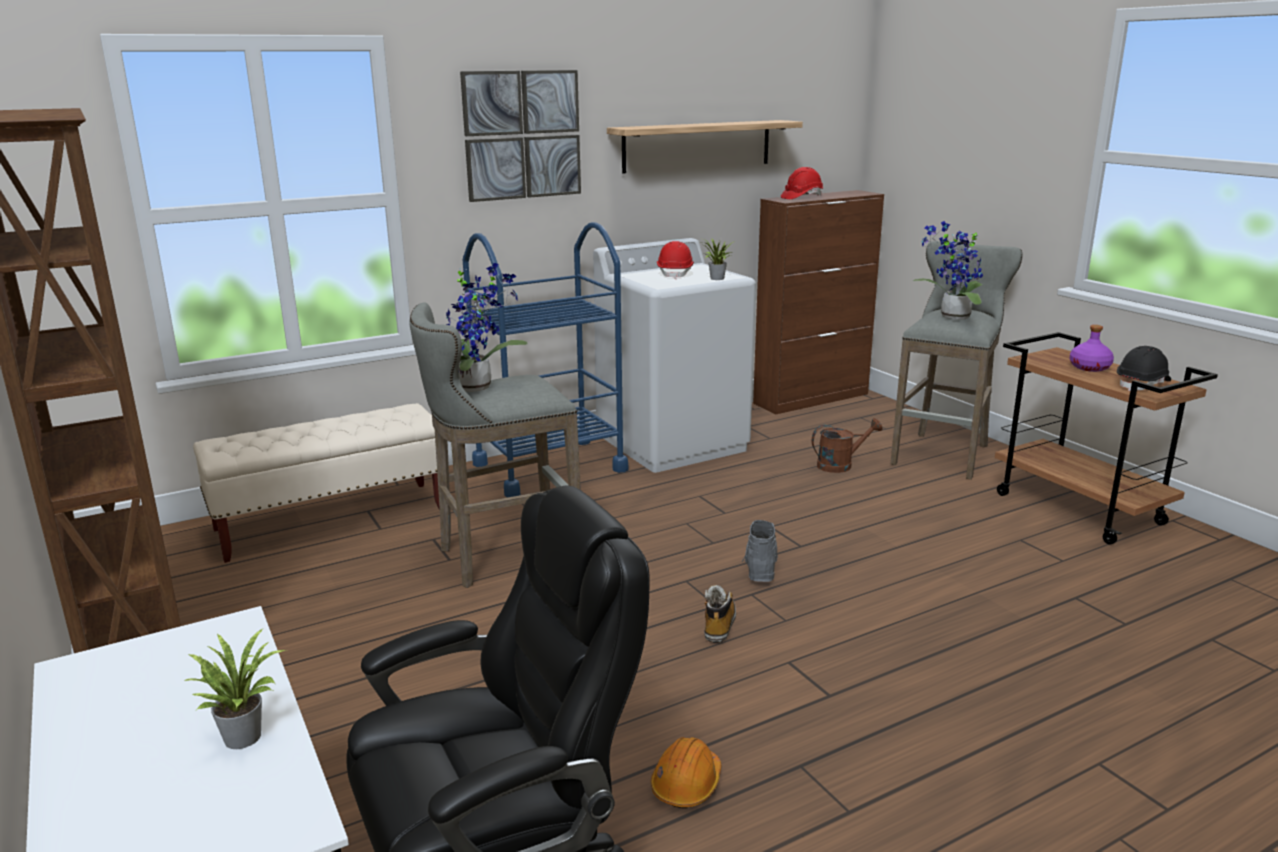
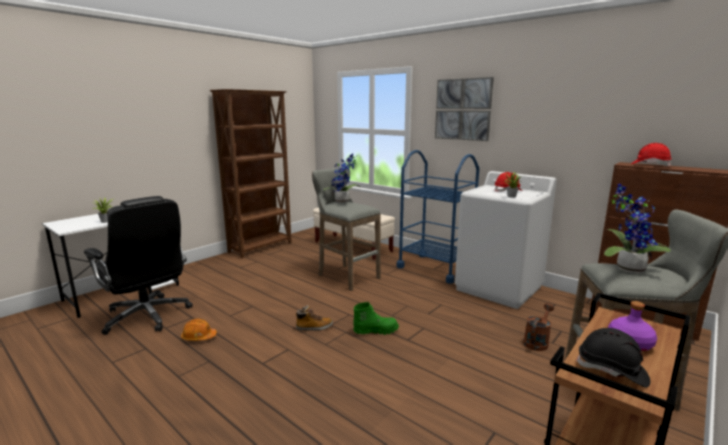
camera: 70 degrees right, 5 degrees down
shelf [607,120,803,174] -> none
grey boot [742,520,778,582] -> green boot [353,302,399,335]
brown watering can [812,418,883,473] -> brown watering can turned 105 degrees counterclockwise [523,303,554,351]

